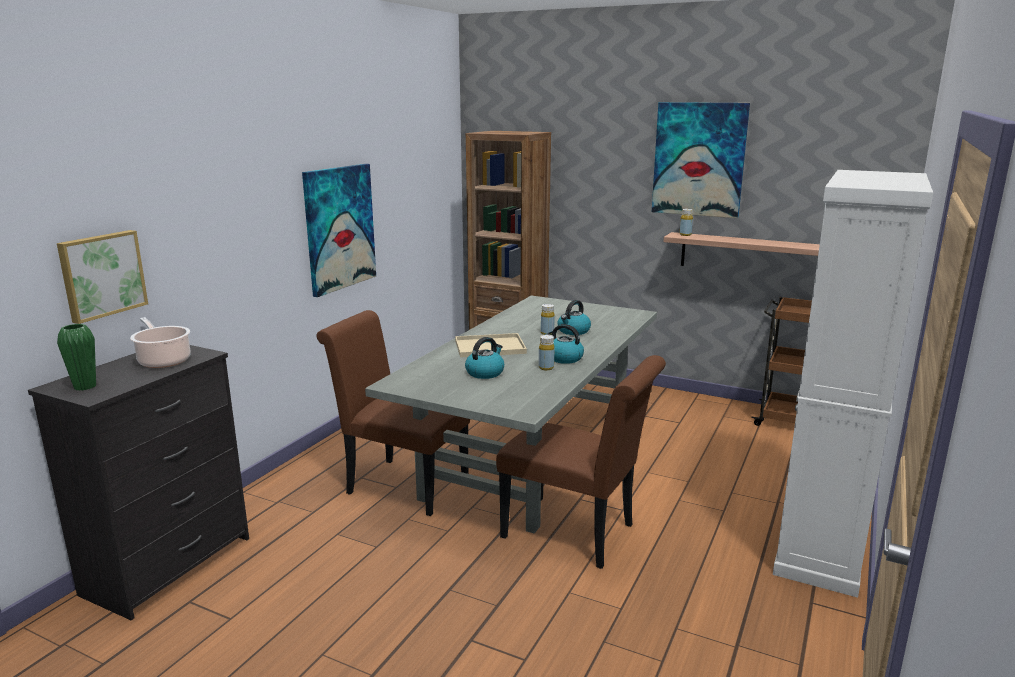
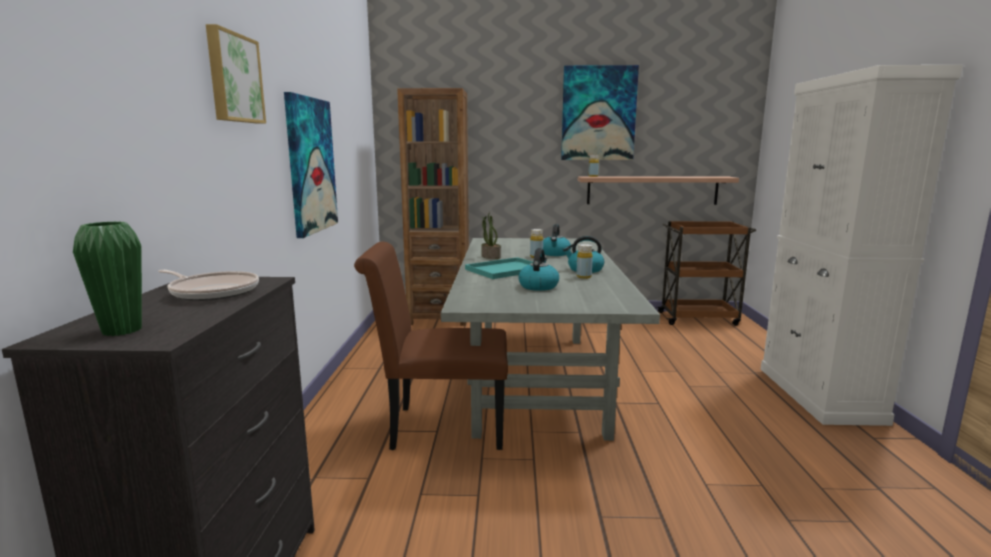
camera: 25 degrees left, 5 degrees down
picture [57,230,148,324] -> picture moved to [206,24,266,124]
cooking pot [130,317,191,368] -> frying pan [158,270,259,301]
beige tray [455,333,527,357] -> turquoise tray [465,257,533,279]
brown chair [496,355,666,569] -> none
none -> potted plant [481,211,501,259]

